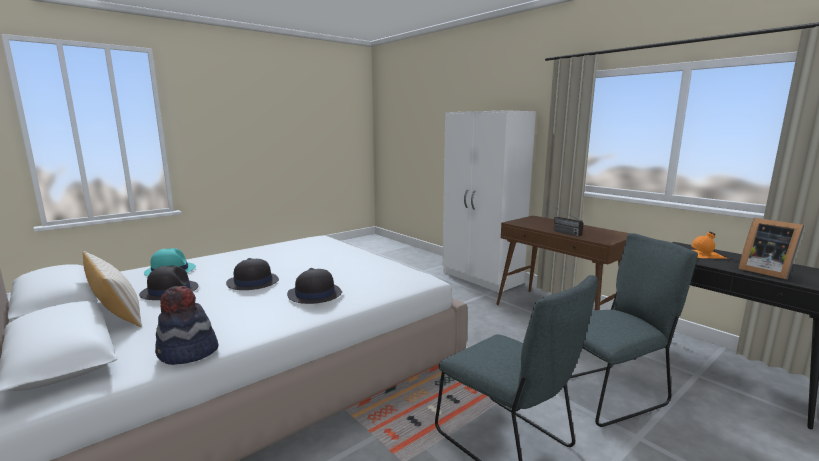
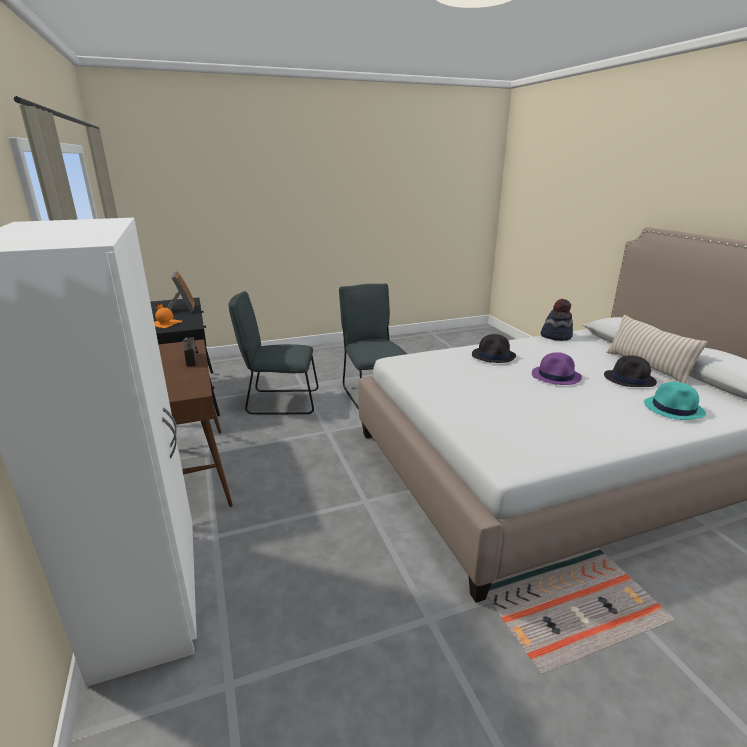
camera: 160 degrees left, 10 degrees up
black hat [226,258,279,290] -> purple hat [532,352,582,385]

